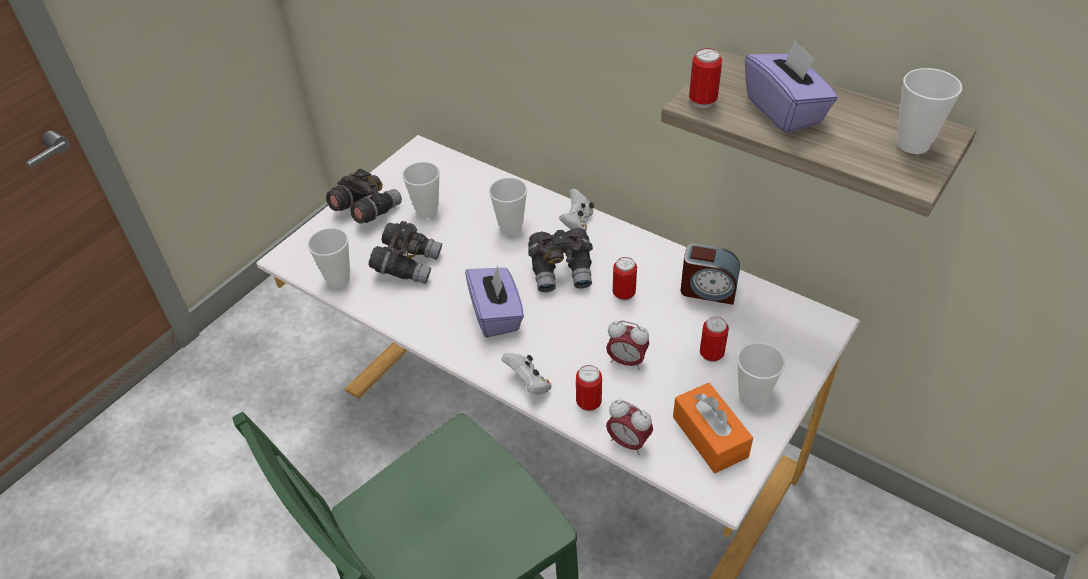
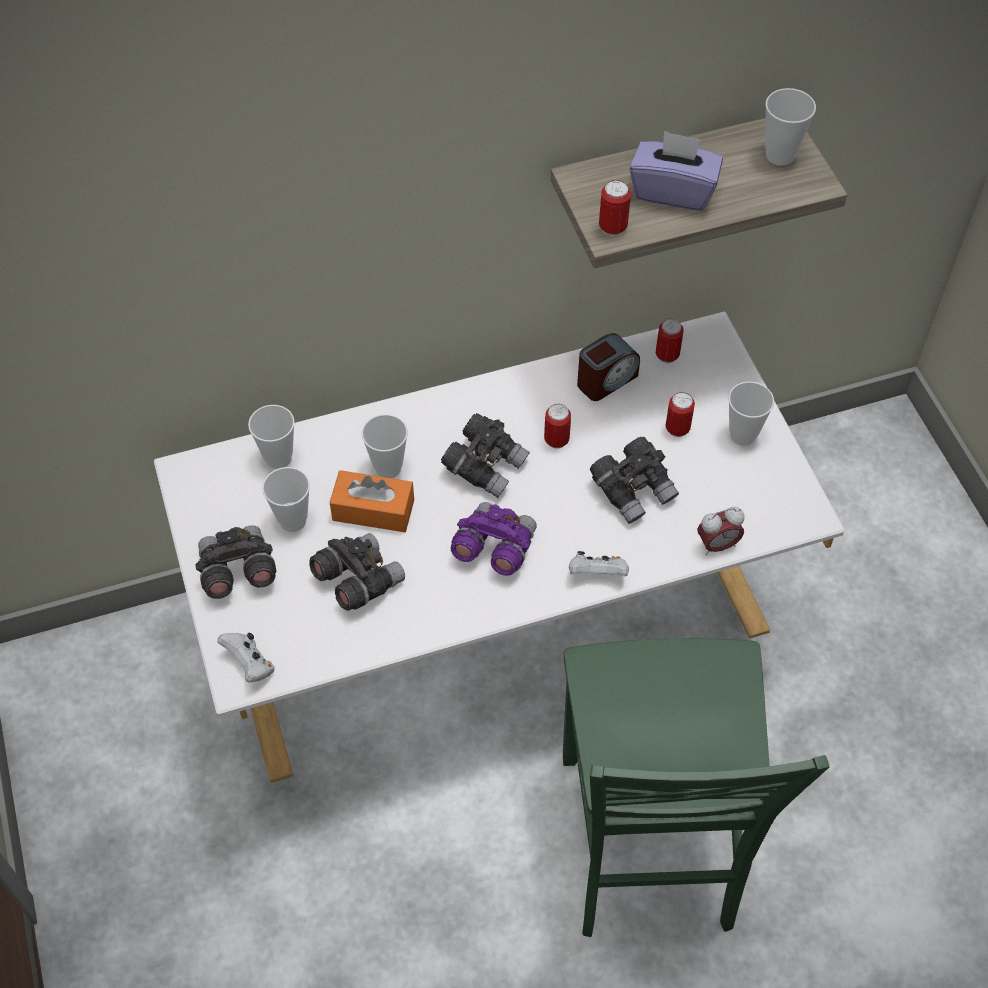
camera: 55 degrees left, 10 degrees up
cup [307,228,350,288] -> cup moved to [248,405,295,469]
purple tissue box [465,265,524,338] -> purple binoculars [451,502,537,576]
white game controller [559,188,594,231] -> white game controller moved to [217,633,275,683]
can [576,365,602,412] -> can moved to [656,319,684,363]
alarm clock [606,320,649,370] -> grey binoculars [590,437,679,524]
orange tissue box [673,383,753,473] -> orange tissue box moved to [329,470,414,532]

